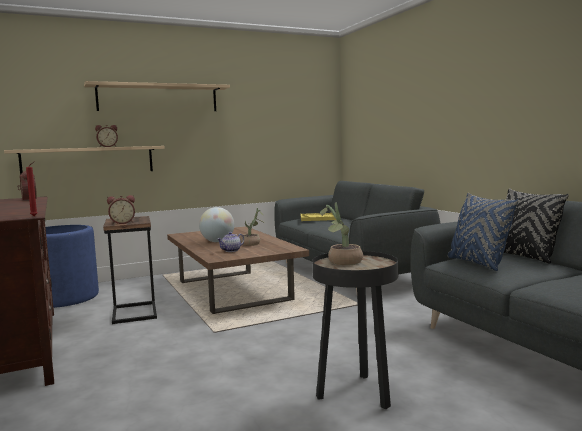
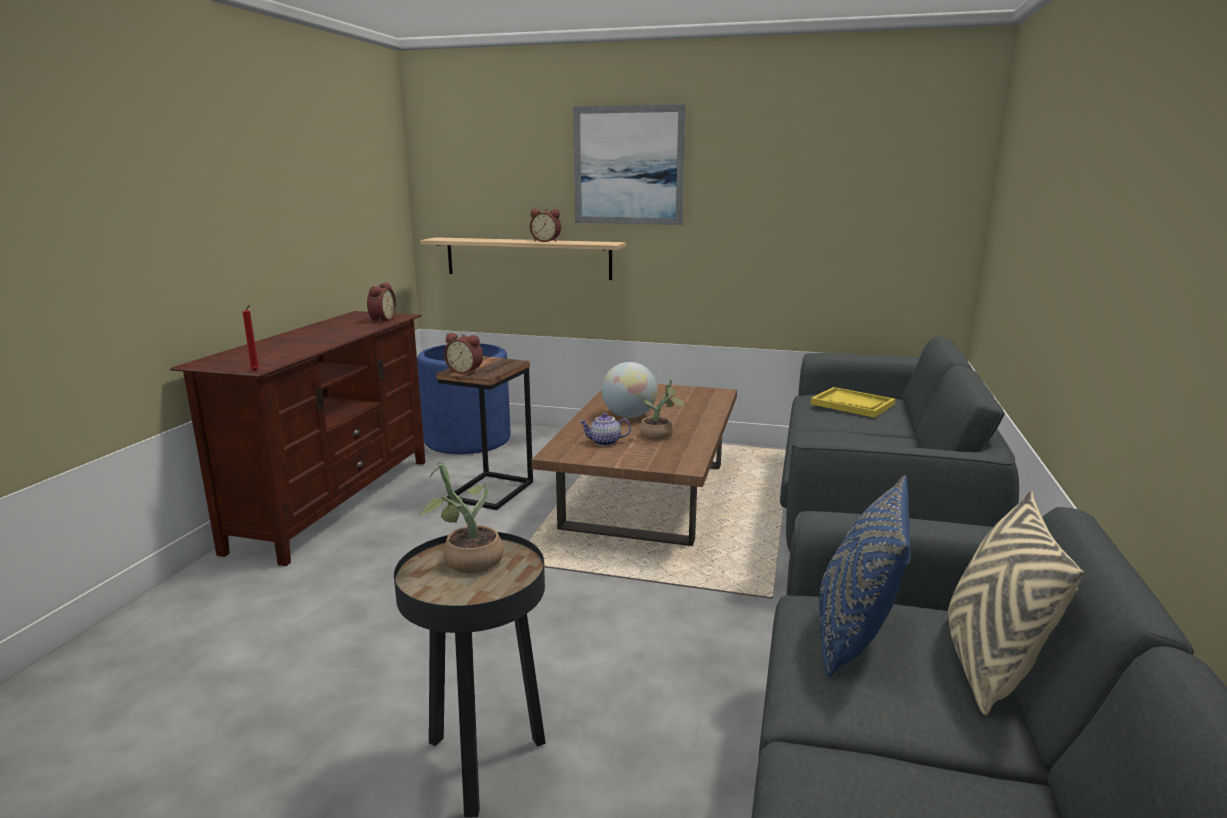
camera: 40 degrees right, 10 degrees up
shelf [84,81,230,111] -> picture [573,104,686,225]
black pillow [504,188,569,264] -> beige pillow [948,491,1084,715]

